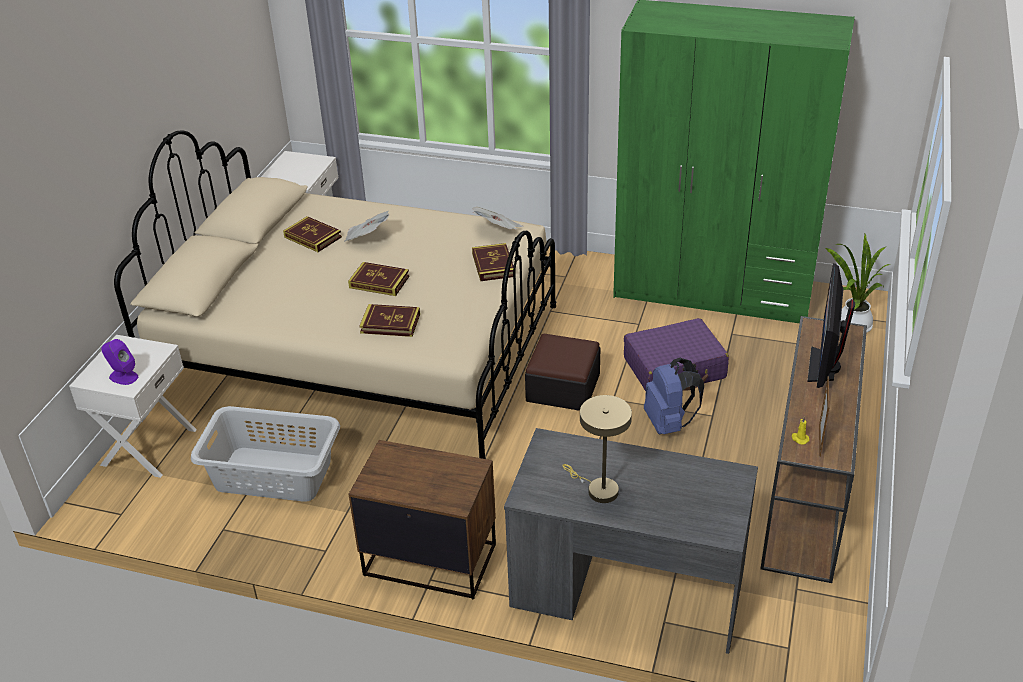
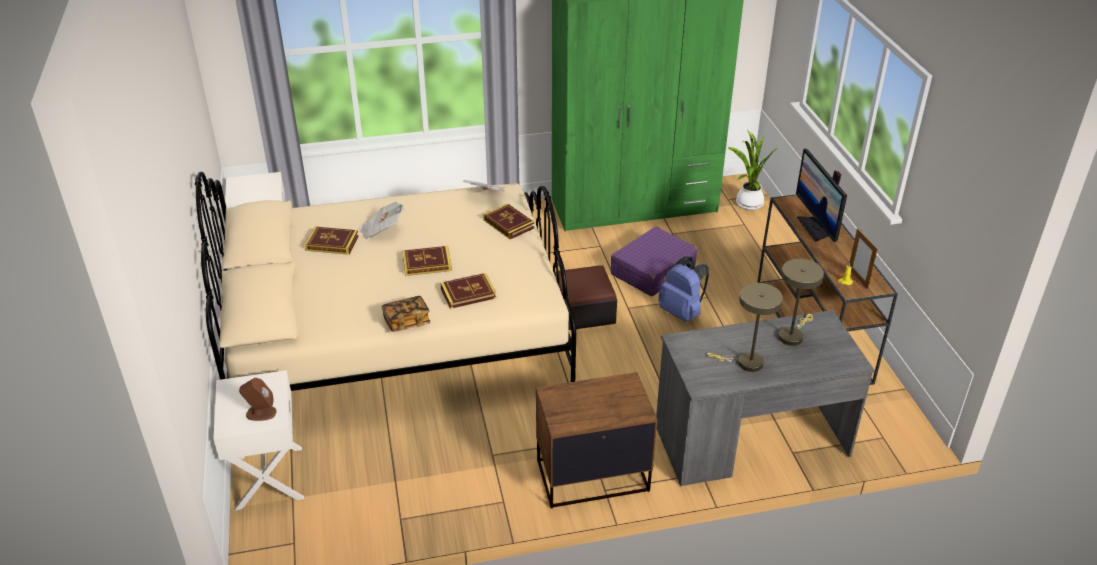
camera: 30 degrees left, 0 degrees up
purple speaker [101,339,138,385] -> brown speaker [239,378,277,421]
grey laundry basket [191,406,340,502] -> none
none -> book [382,296,430,332]
none -> beige table lamp [779,259,824,346]

